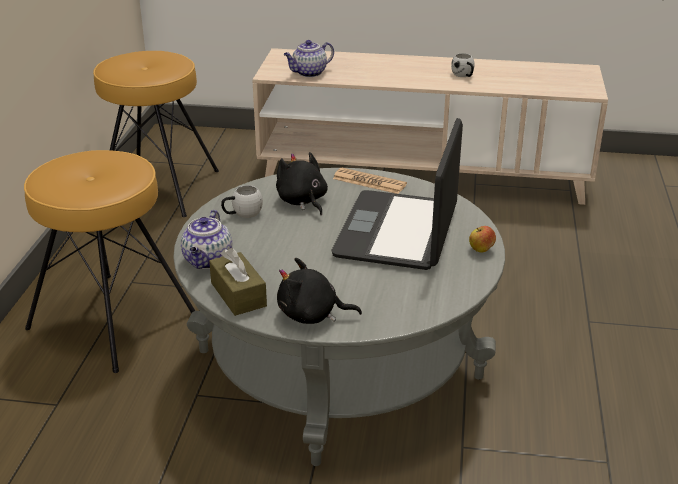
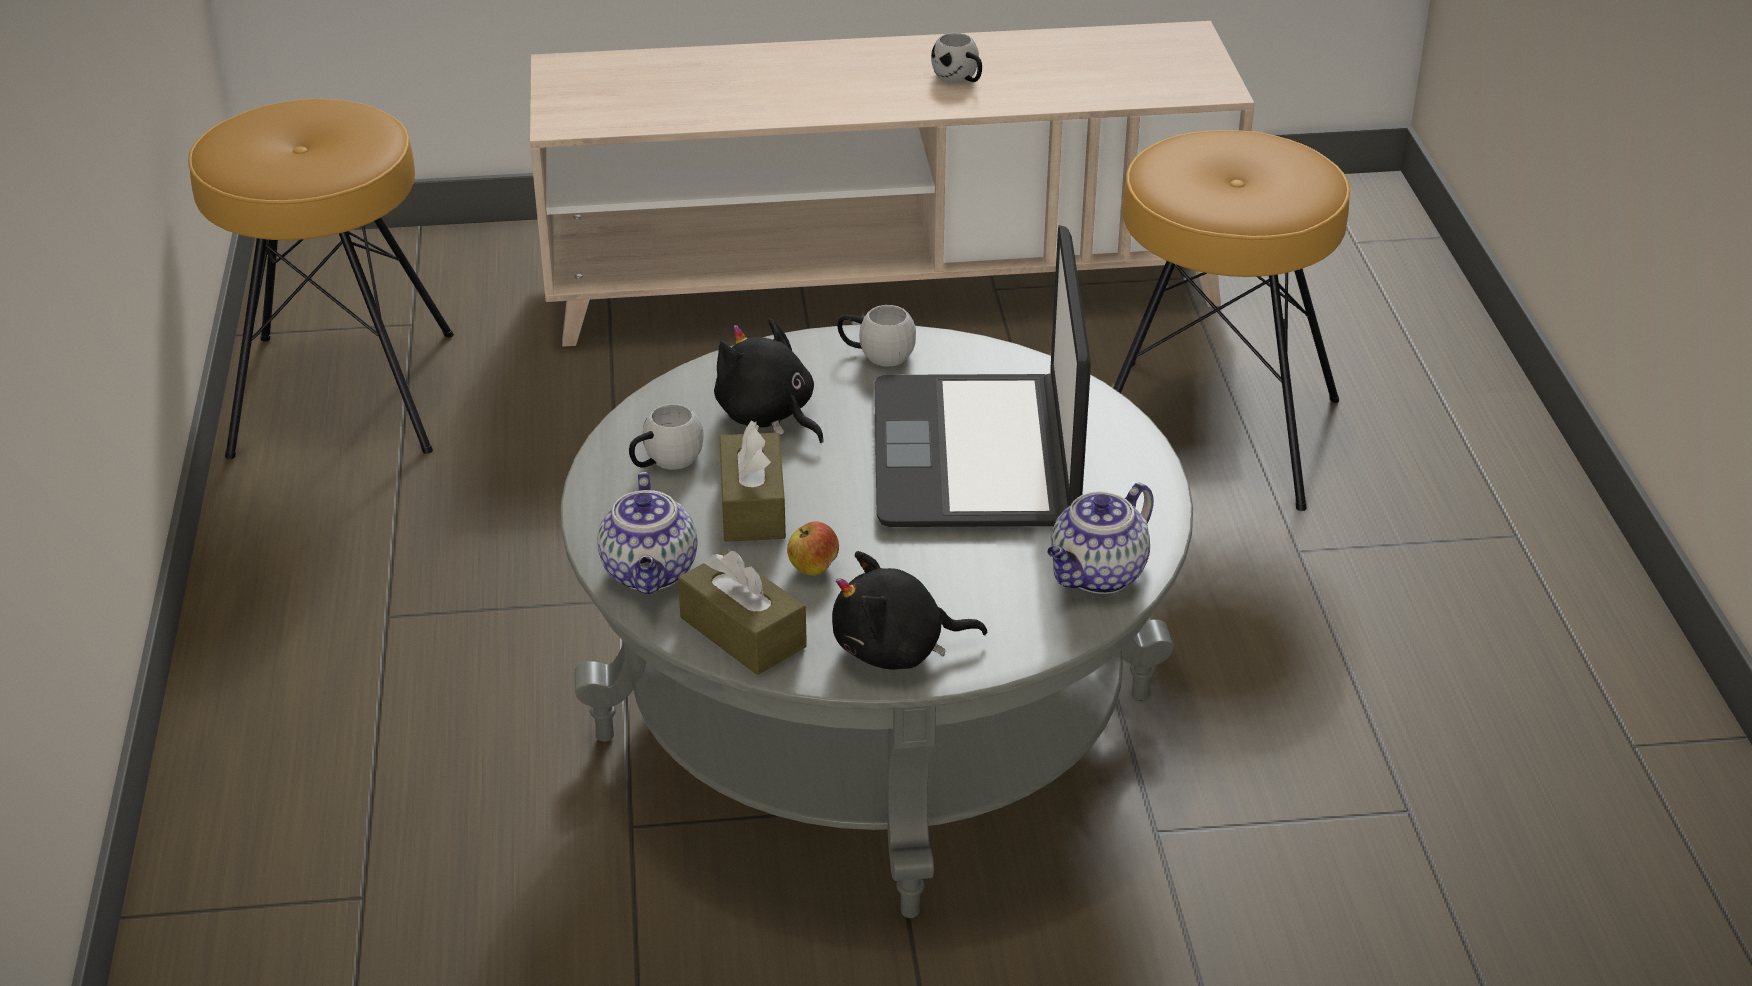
camera: 15 degrees left, 5 degrees up
brown stool [24,150,196,373] -> brown stool moved to [1113,130,1350,511]
teapot [284,40,334,77] -> teapot moved to [1047,483,1154,594]
newspaper [333,168,407,194] -> white mug [838,305,916,366]
apple [469,226,496,253] -> apple moved to [787,521,839,575]
none -> brown tissue box [719,421,786,542]

